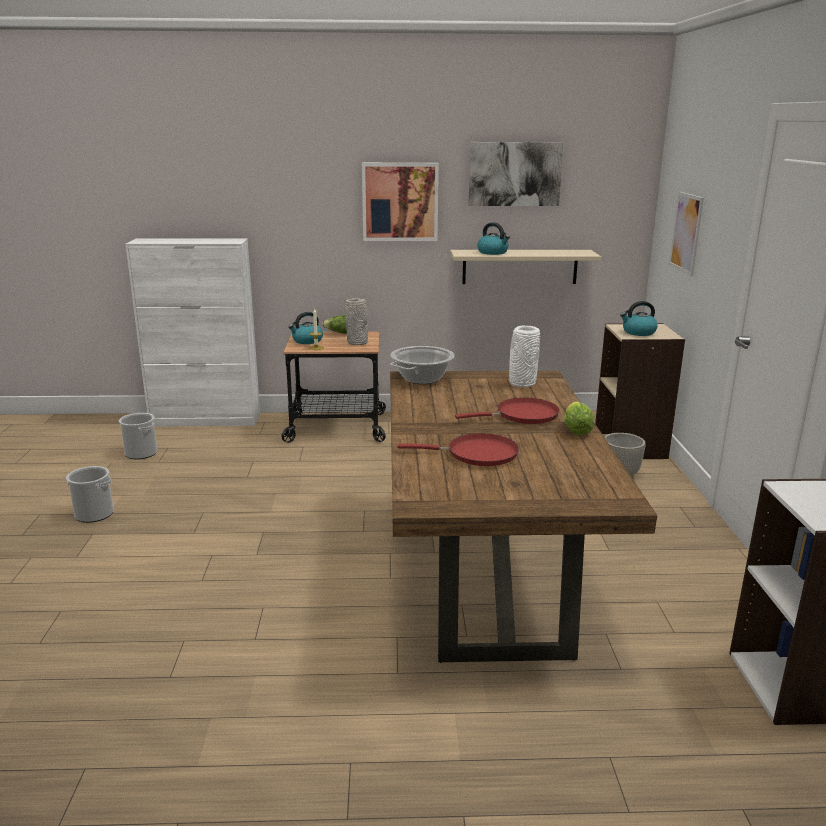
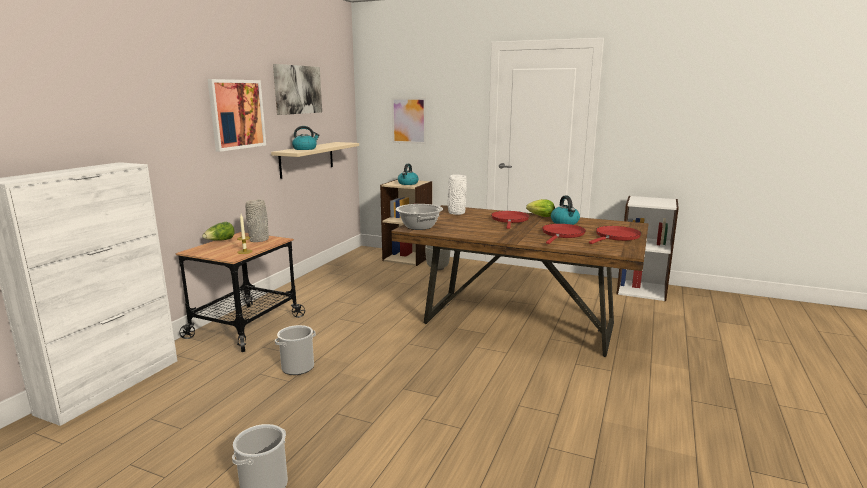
camera: 65 degrees left, 5 degrees down
bucket [119,413,157,459] -> bucket moved to [275,325,316,375]
kettle [288,312,323,344] -> kettle moved to [551,196,580,225]
none -> red frying pan [589,226,641,244]

